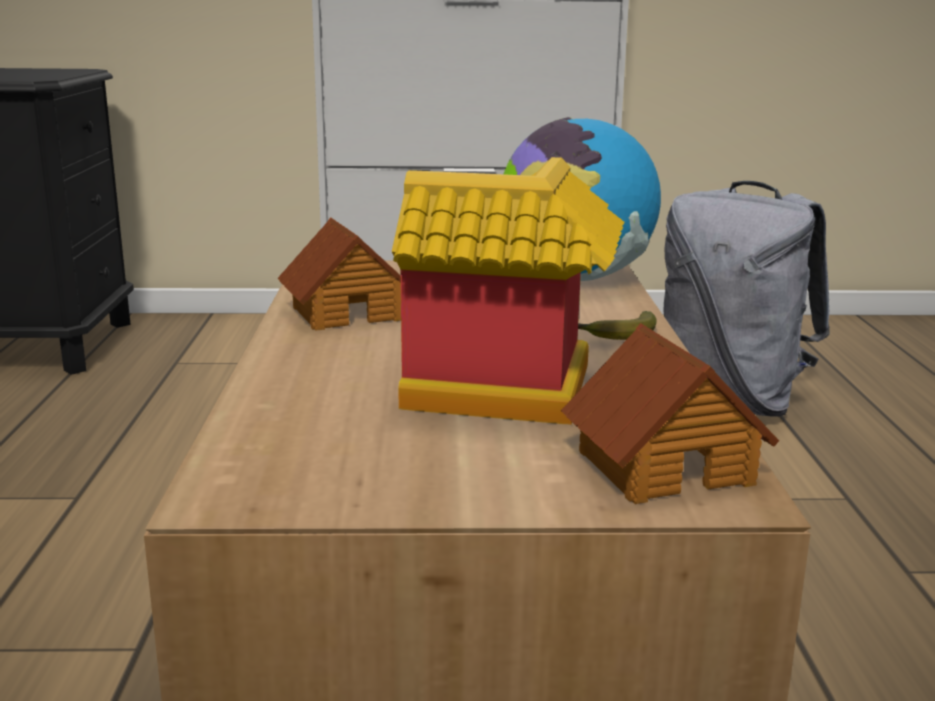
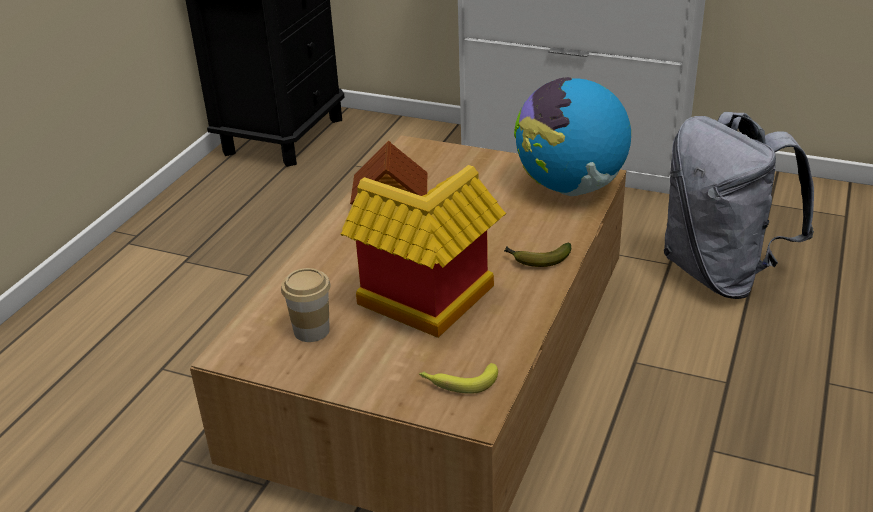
camera: 25 degrees right, 15 degrees up
toy house [561,323,779,504] -> banana [419,363,498,394]
none -> cup [281,268,330,342]

